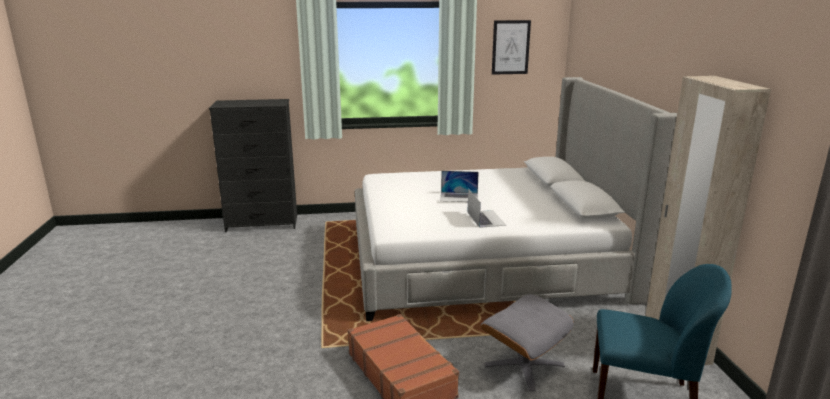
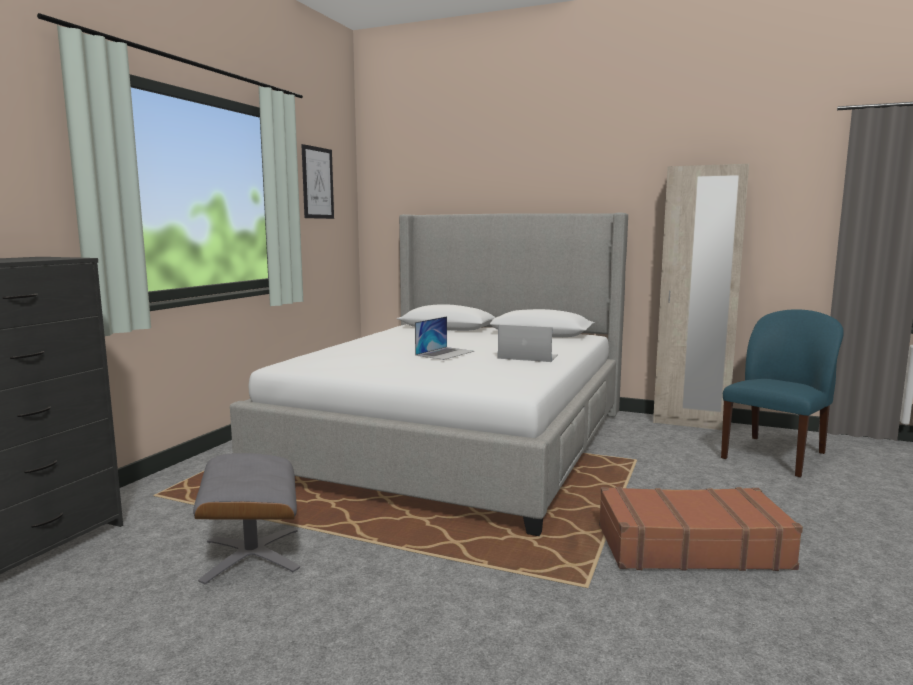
camera: 60 degrees left, 10 degrees down
grey ottoman [481,294,574,391] -> grey ottoman moved to [193,453,300,584]

